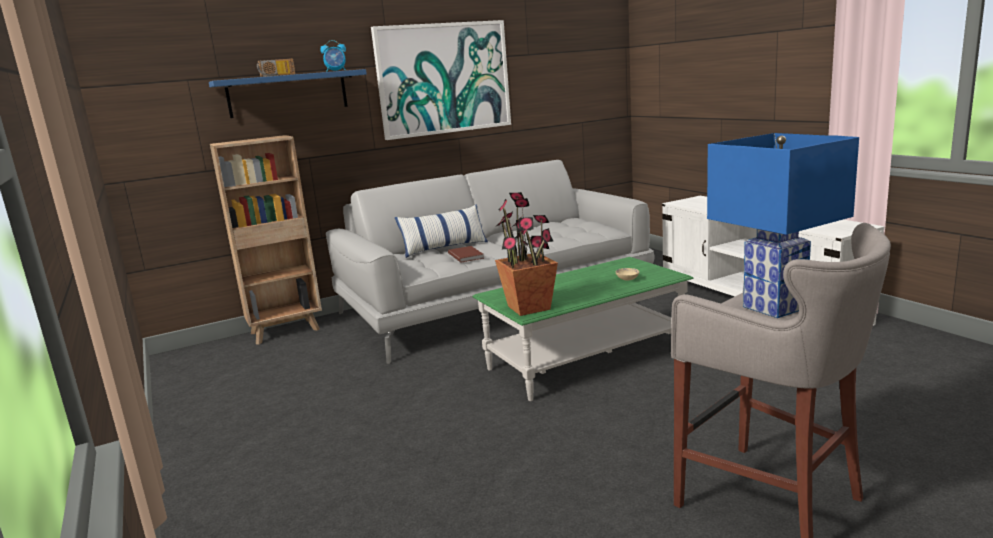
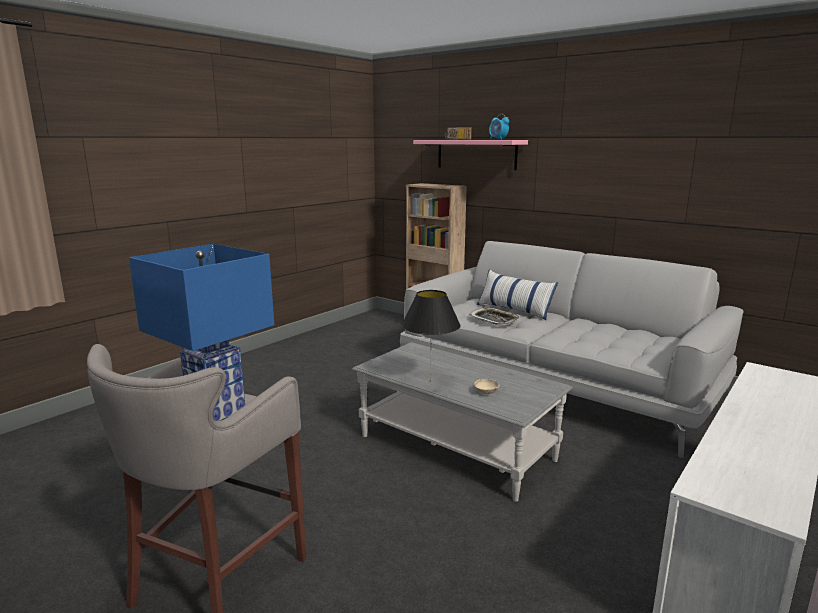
camera: 65 degrees right, 0 degrees up
blue shelf [209,69,367,118] -> pink shelf [413,140,528,170]
picture [371,20,511,140] -> none
brown book [448,246,484,263] -> tray [469,307,520,325]
green coffee table [472,257,694,401] -> grey coffee table [352,342,573,502]
potted plant [495,192,558,316] -> none
none -> black table lamp [402,290,461,382]

